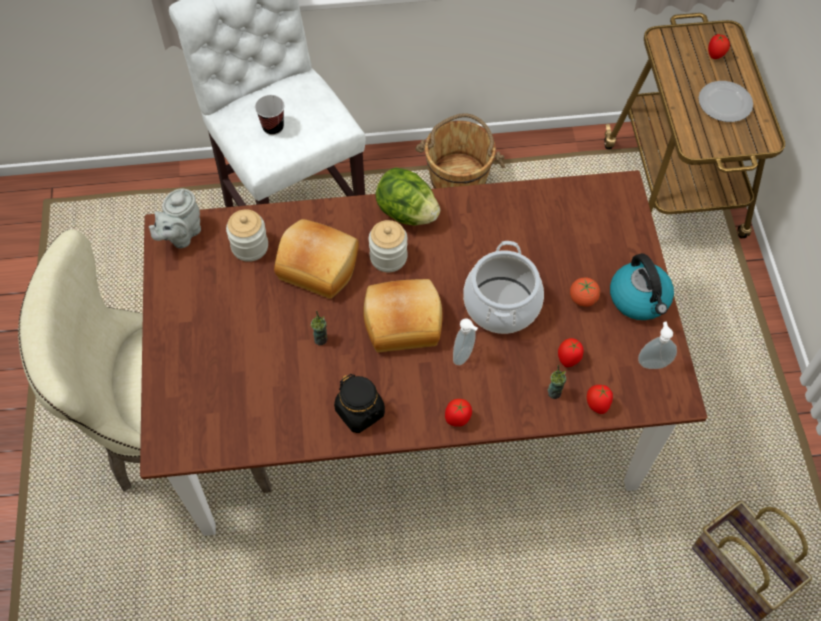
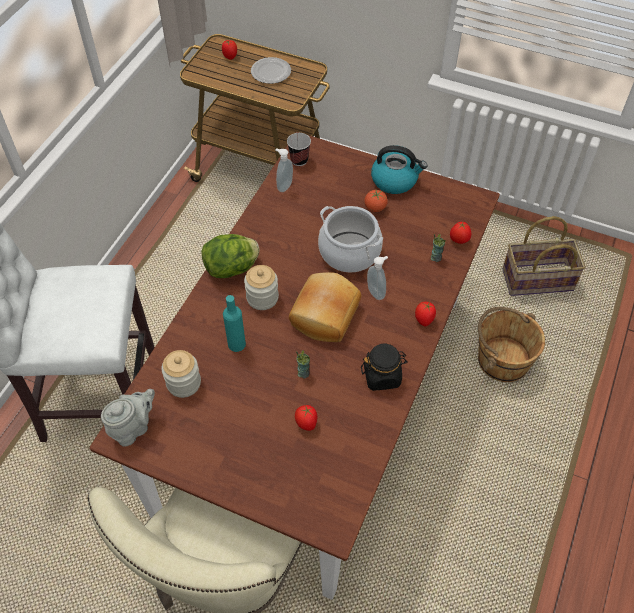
camera: 60 degrees left, 5 degrees down
grey teapot [149,188,201,248] -> grey teapot turned 105 degrees counterclockwise [101,389,155,446]
cup [255,95,284,135] -> cup moved to [287,133,311,166]
bread [274,219,359,299] -> turquoise bottle [223,295,246,352]
brown bucket [415,113,505,189] -> brown bucket moved to [478,307,545,382]
tomato [558,338,584,367] -> tomato moved to [295,405,317,431]
soap dispenser [638,322,677,369] -> soap dispenser moved to [275,148,293,192]

